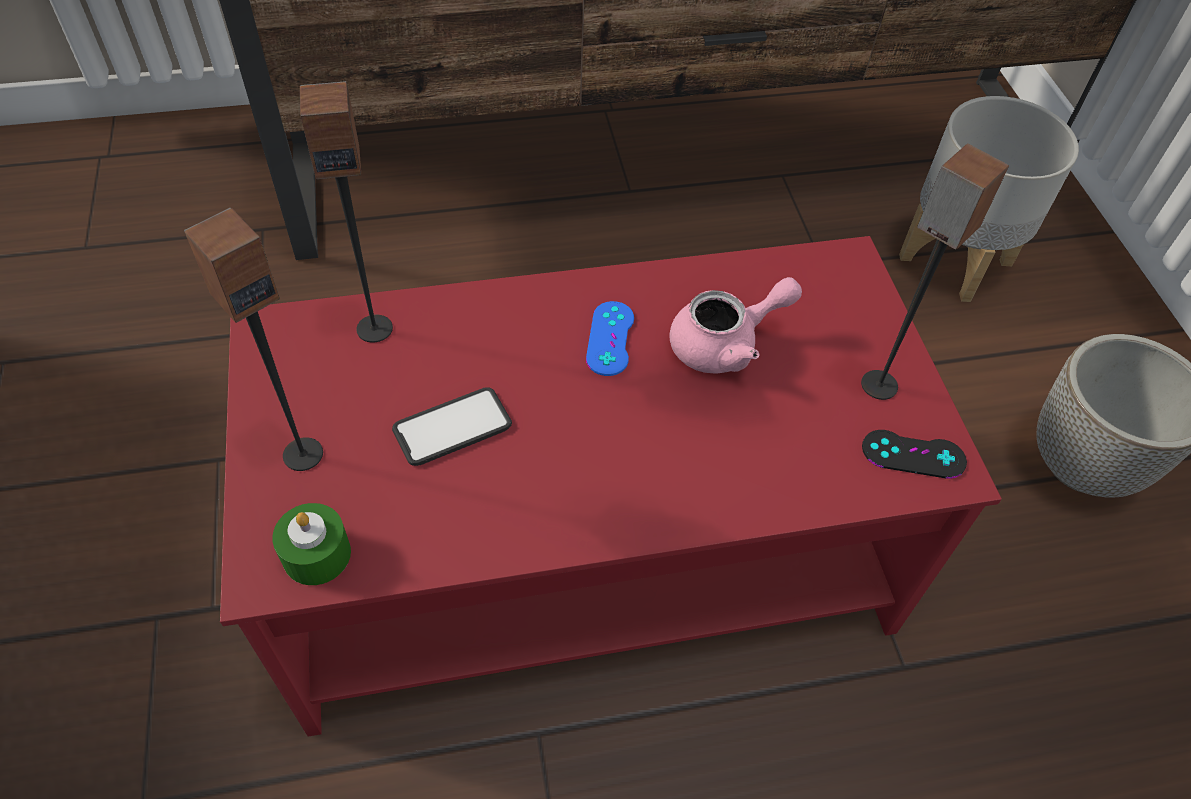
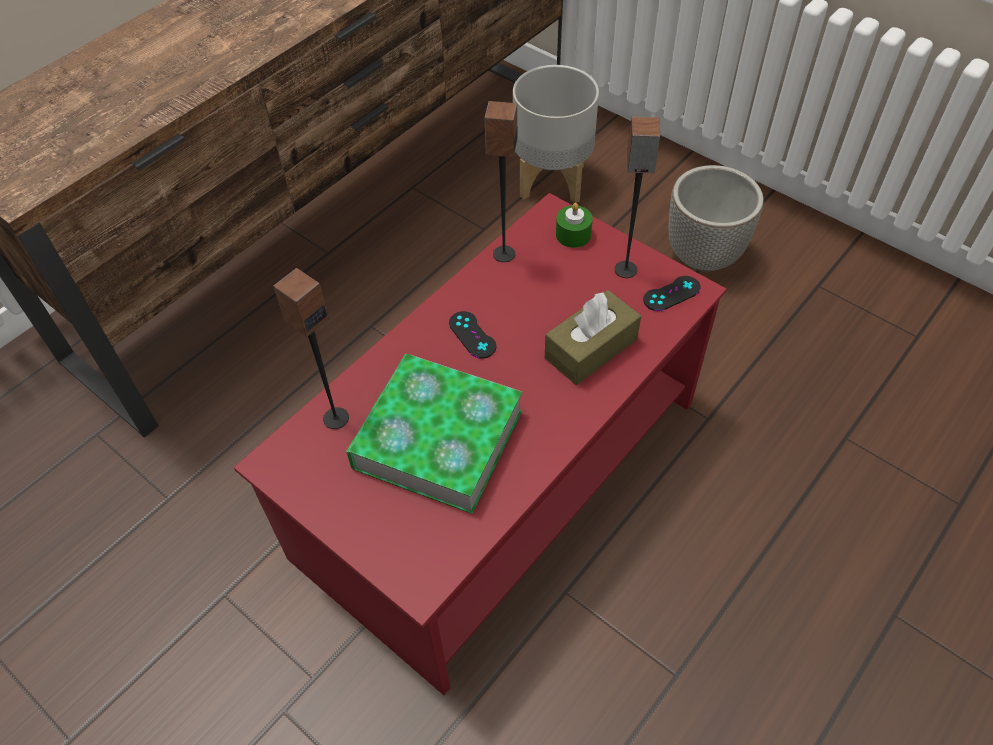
camera: 35 degrees left, 0 degrees up
speaker [184,207,323,471] -> speaker moved to [484,101,517,262]
green candle [272,503,351,585] -> green candle moved to [556,203,593,248]
phone [392,387,512,466] -> book [346,354,522,514]
blue game controller [586,301,634,376] -> black game controller [449,311,496,359]
pink teapot [670,277,802,374] -> none
none -> brown tissue box [545,290,641,385]

